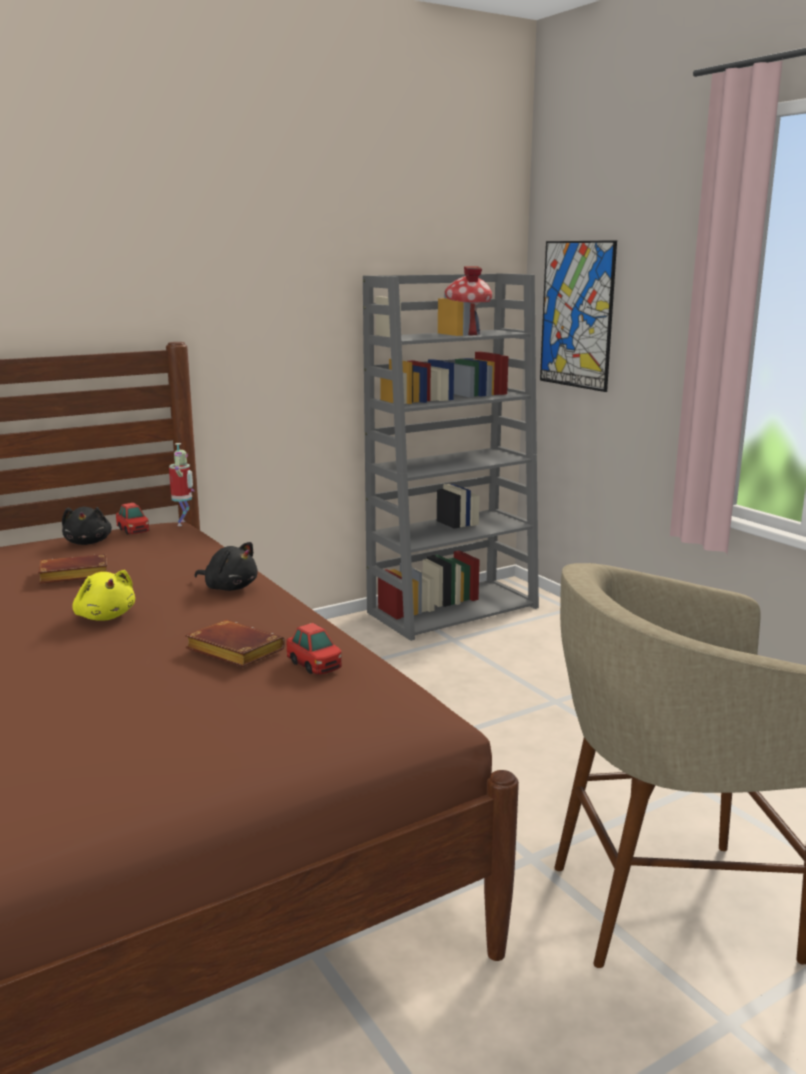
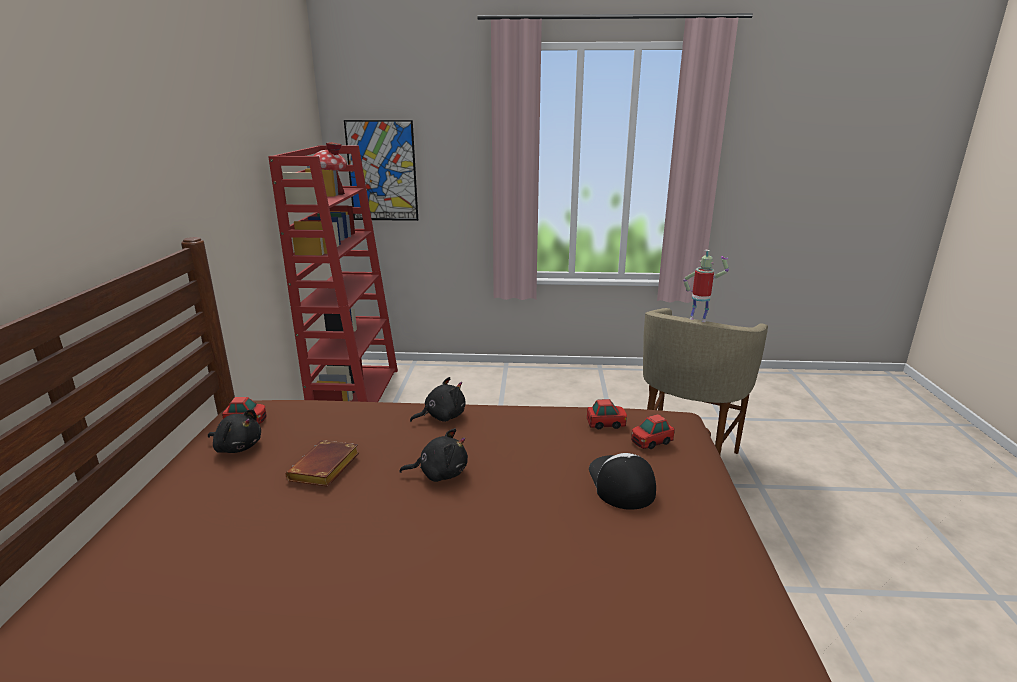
camera: 55 degrees left, 5 degrees up
yellow plush toy [72,570,135,621] -> black plush toy [399,428,468,482]
toy robot [169,443,194,526] -> toy robot moved to [683,250,729,322]
brown book [185,620,285,667] -> none
grey bookcase [363,273,539,641] -> red bookcase [268,145,398,402]
none -> cap [589,453,656,510]
none -> toy car [631,414,675,449]

